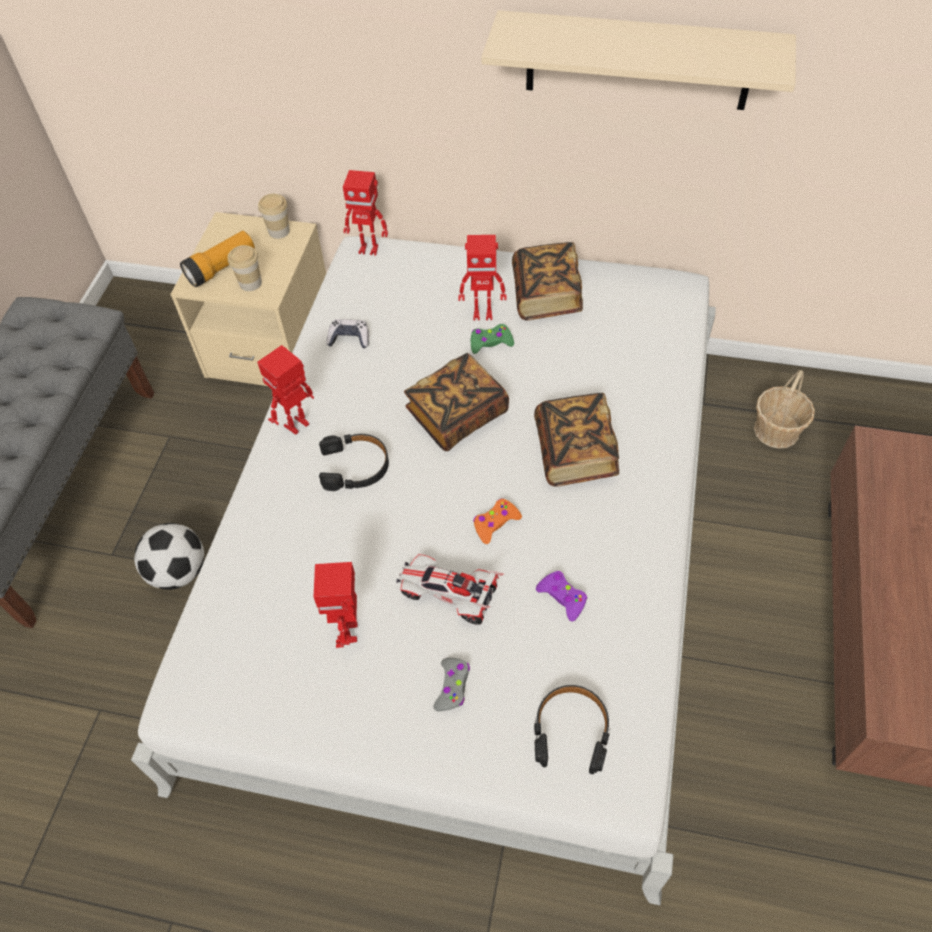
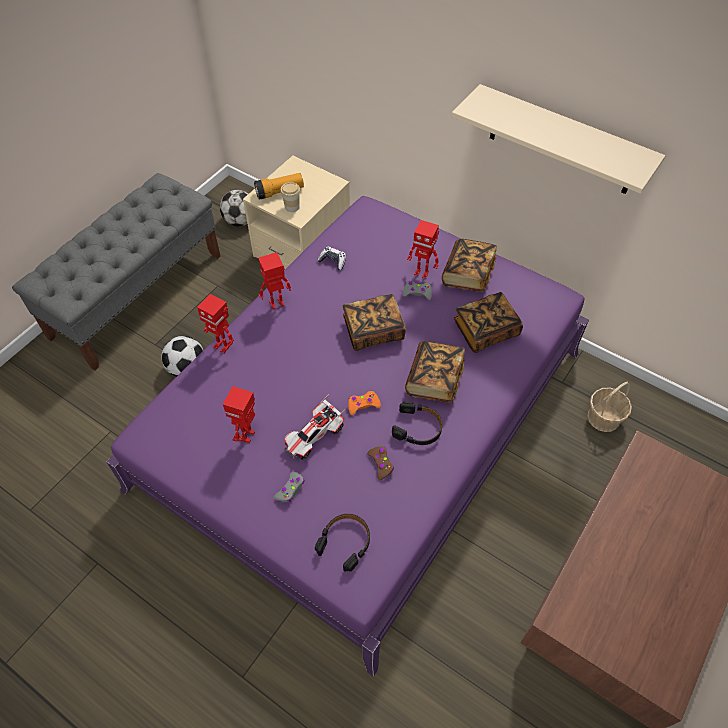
camera: 20 degrees right, 0 degrees up
white bed [131,236,716,905] -> purple bed [107,196,589,676]
cup [258,194,290,239] -> none
black headphones [319,434,389,491] -> black headphones moved to [392,401,443,445]
toy robot [343,170,388,256] -> toy robot moved to [197,294,234,354]
toy car [396,554,504,625] -> toy car turned 90 degrees counterclockwise [284,394,346,460]
green game controller [471,324,514,354] -> grey game controller [402,281,432,300]
purple game controller [536,571,587,622] -> brown game controller [367,446,394,480]
none -> football [220,190,248,226]
none -> book [454,292,523,353]

